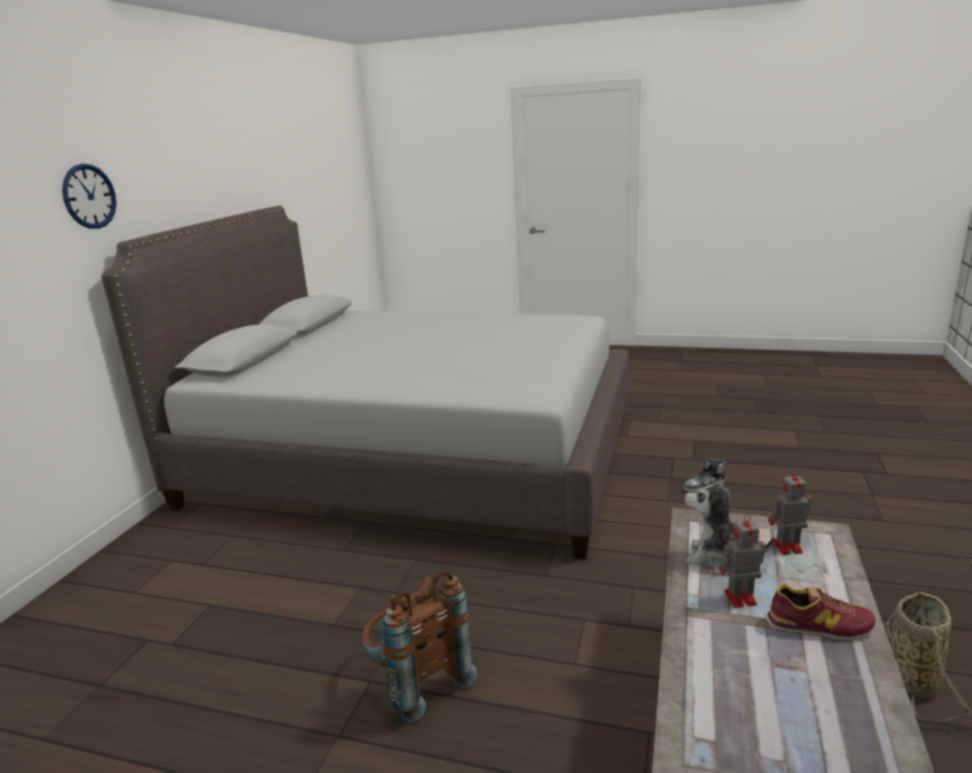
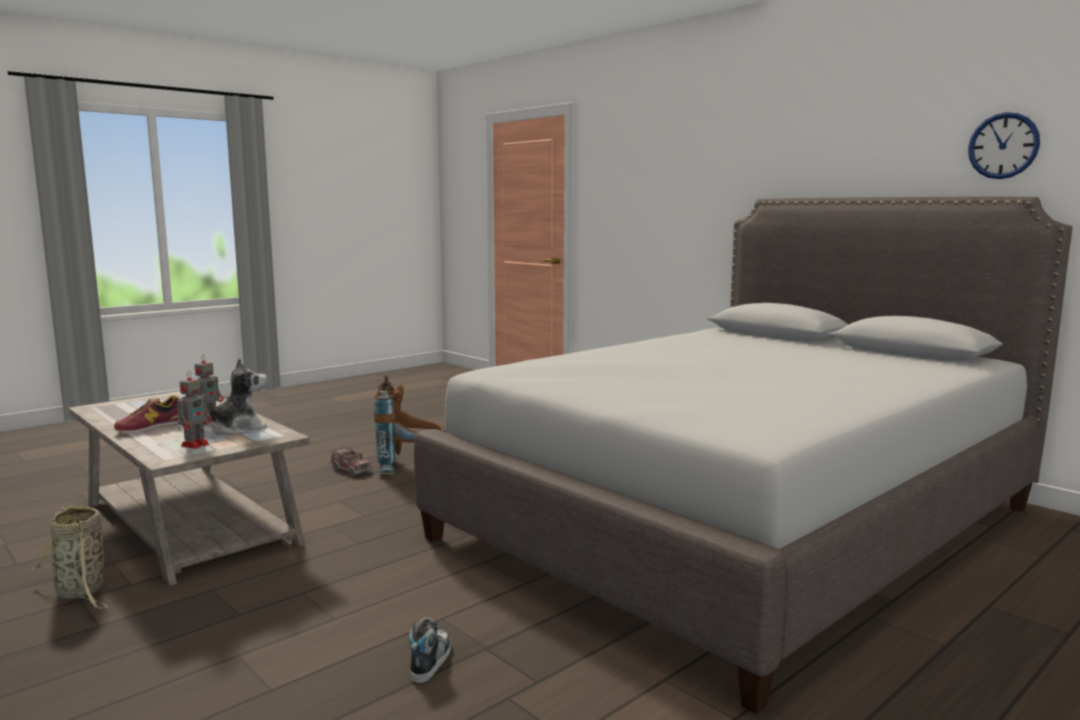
camera: 120 degrees right, 10 degrees down
wall clock [62,164,116,229] -> wall clock moved to [968,112,1040,179]
none -> toy truck [329,447,372,476]

